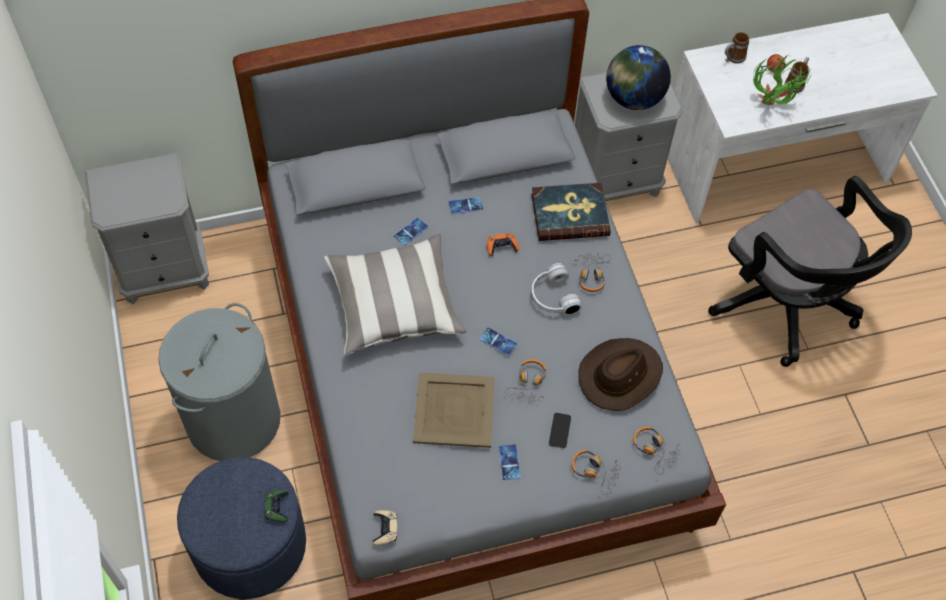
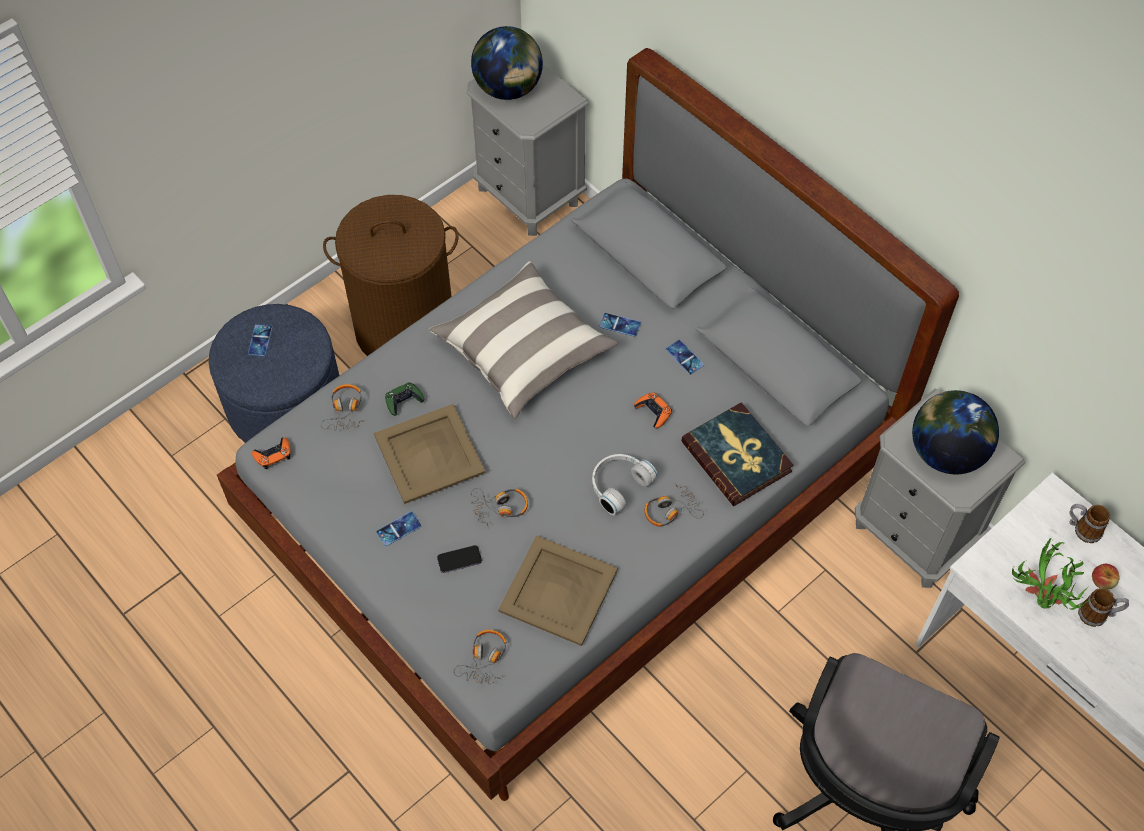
camera: 65 degrees right, 0 degrees up
grey laundry basket [158,303,281,461] -> brown laundry basket [323,195,459,356]
green game controller [265,490,288,522] -> green game controller moved to [385,382,424,416]
beige game controller [373,510,397,545] -> orange game controller [252,437,291,469]
phone [479,327,517,355] -> phone moved to [248,324,272,356]
headphones [572,450,621,495] -> headphones moved to [321,384,364,431]
brown hat [578,338,663,411] -> beige tray [498,535,618,646]
none -> globe [471,26,543,100]

